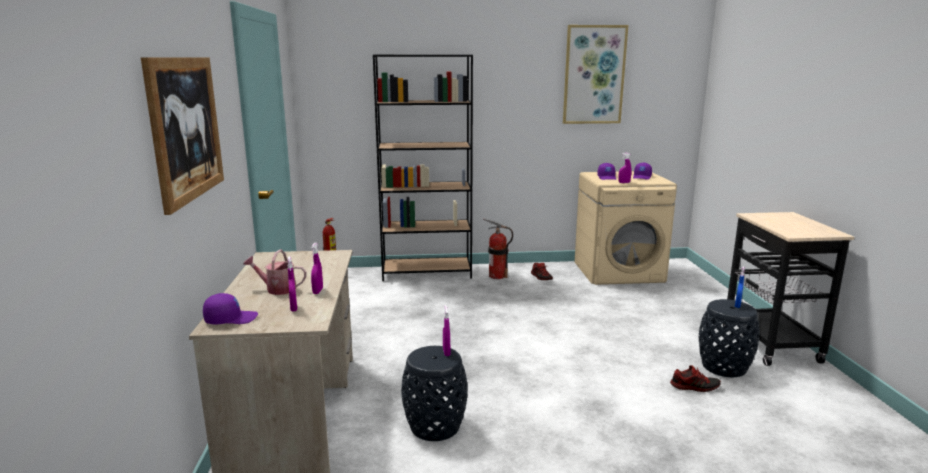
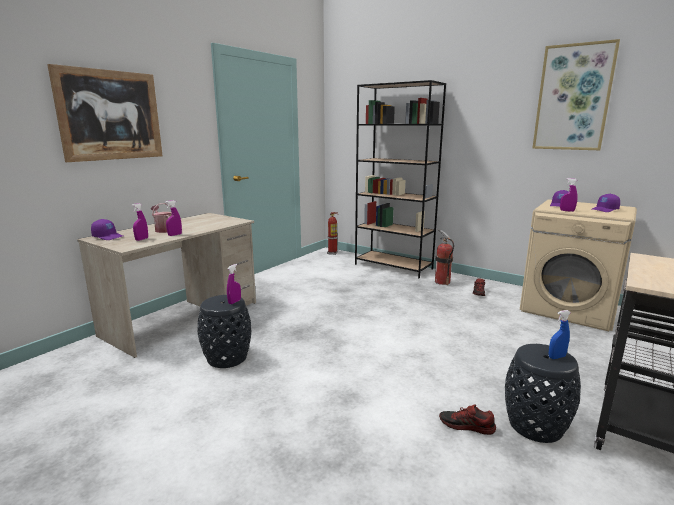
camera: 40 degrees right, 0 degrees up
shoe [670,365,721,392] -> shoe turned 150 degrees clockwise [439,404,496,435]

